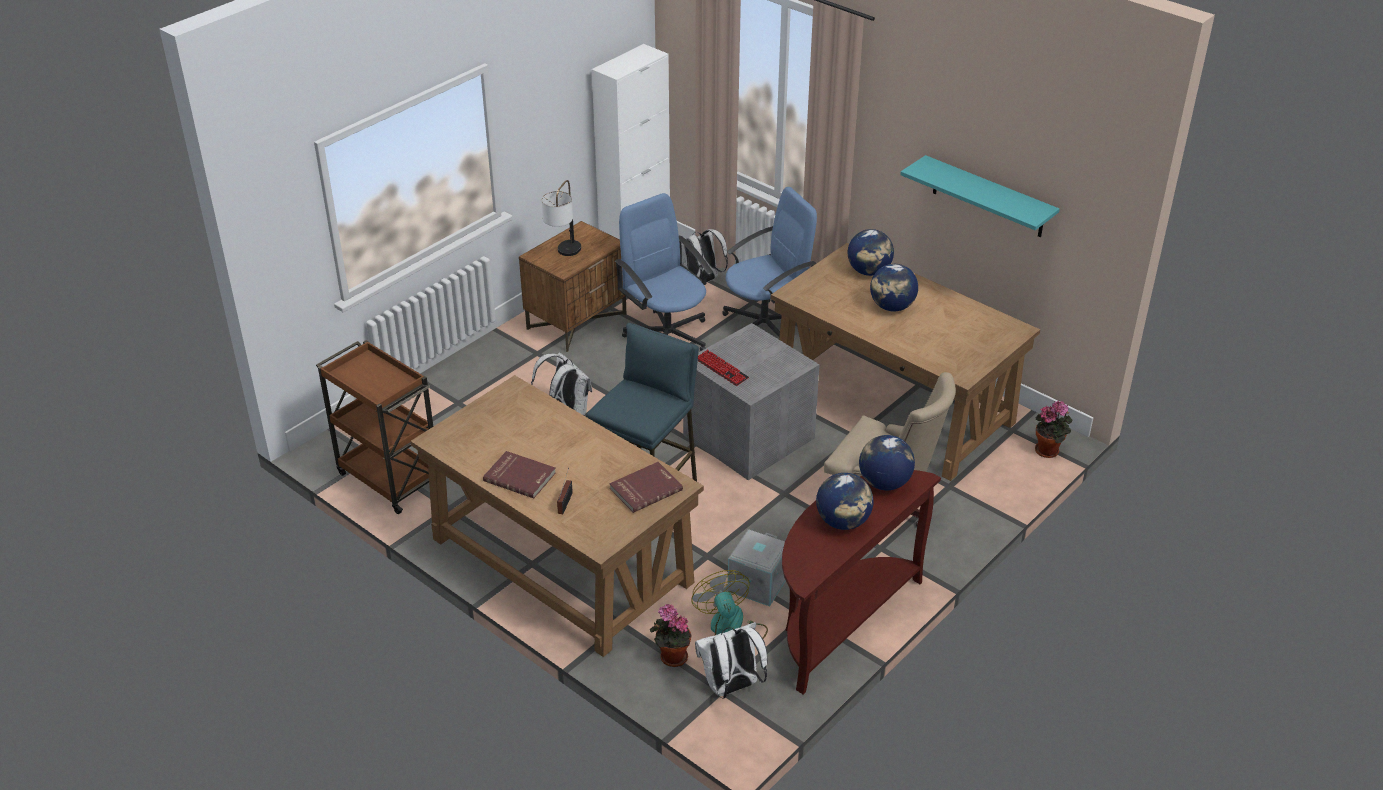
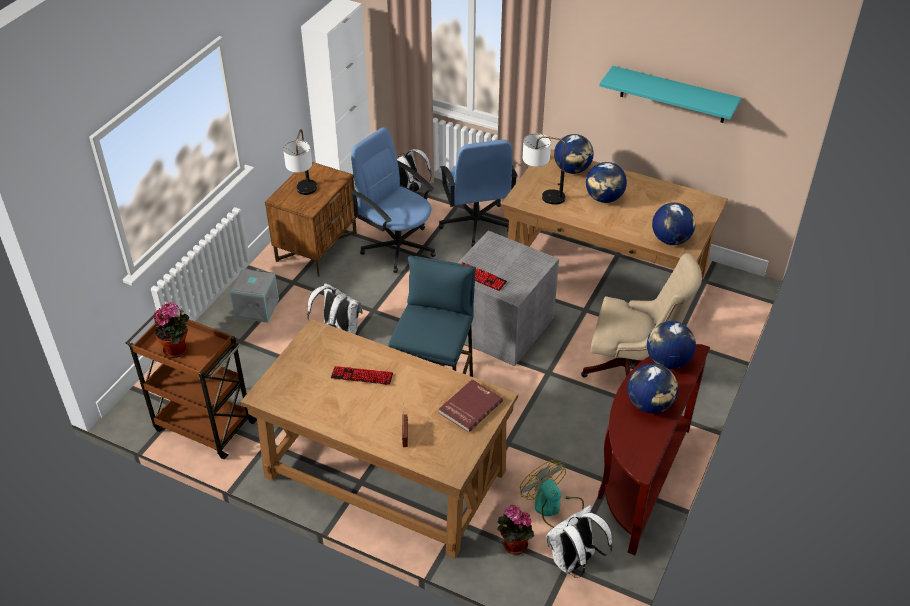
camera: 15 degrees left, 5 degrees up
red book [483,451,556,498] -> none
blue office chair [722,187,817,337] -> blue office chair turned 120 degrees clockwise [439,140,518,247]
grey storage box [727,529,786,606] -> grey storage box moved to [230,269,279,323]
potted plant [1035,401,1072,458] -> potted plant moved to [154,302,189,358]
none -> keyboard [331,366,393,385]
none -> table lamp [523,133,566,205]
none -> globe [652,203,695,245]

